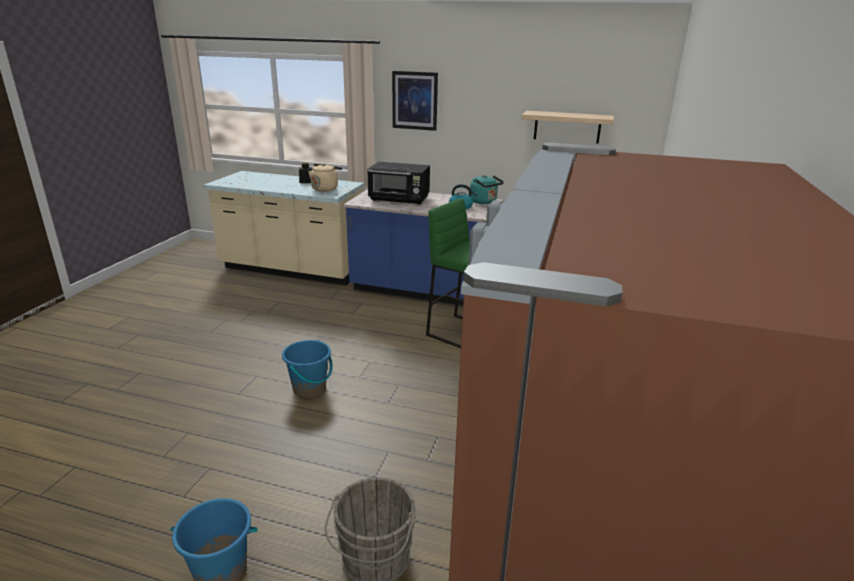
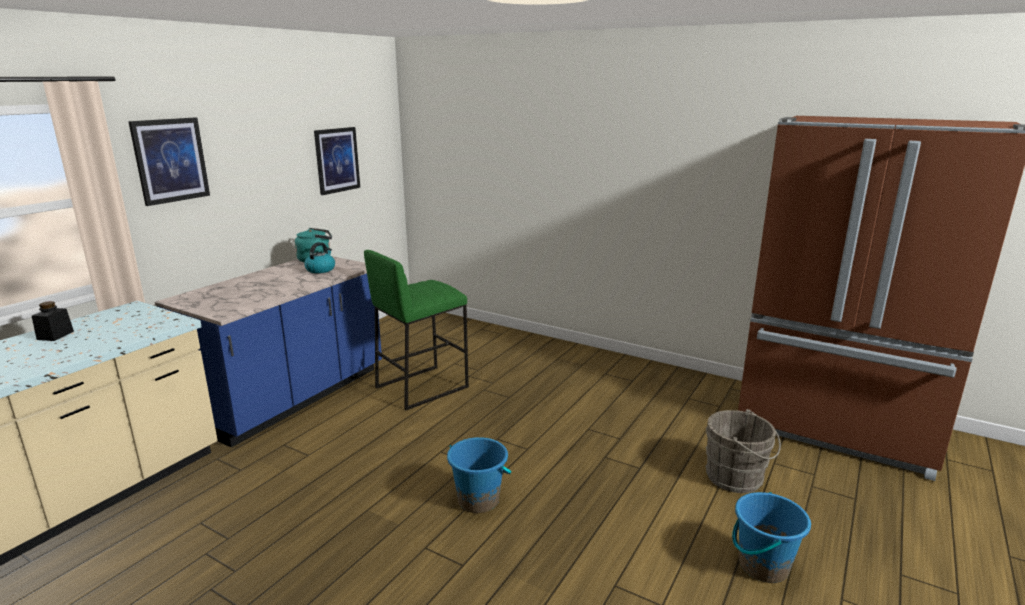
camera: 75 degrees left, 5 degrees down
beige kettle [308,164,342,192] -> none
black microwave [367,162,430,205] -> none
shelf [521,111,614,144] -> picture [314,127,360,195]

